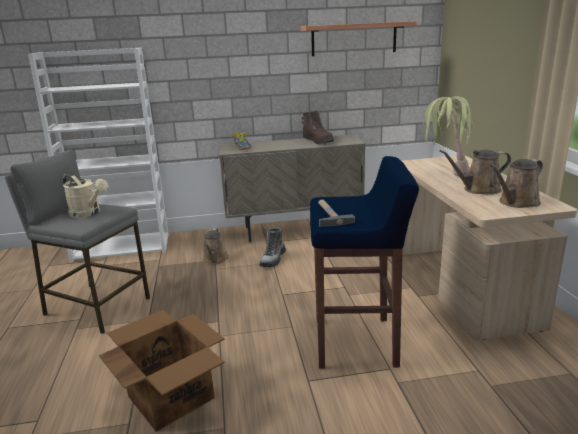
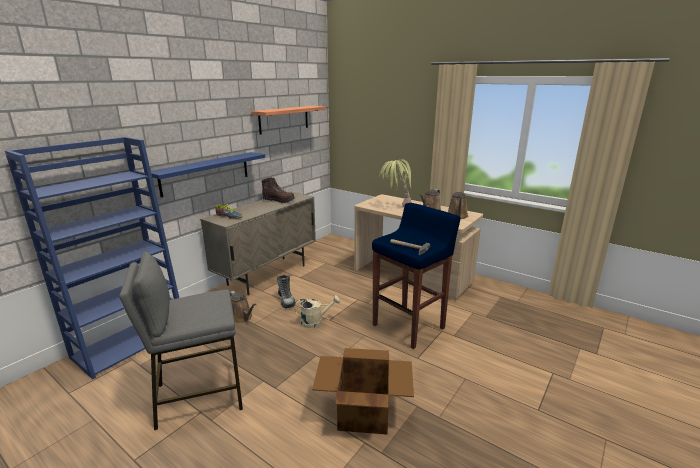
camera: 45 degrees left, 0 degrees up
white bookcase [28,47,169,263] -> blue bookcase [5,137,179,379]
beige watering can [63,173,108,218] -> beige watering can moved to [294,295,340,328]
none -> blue shelf [151,152,265,197]

